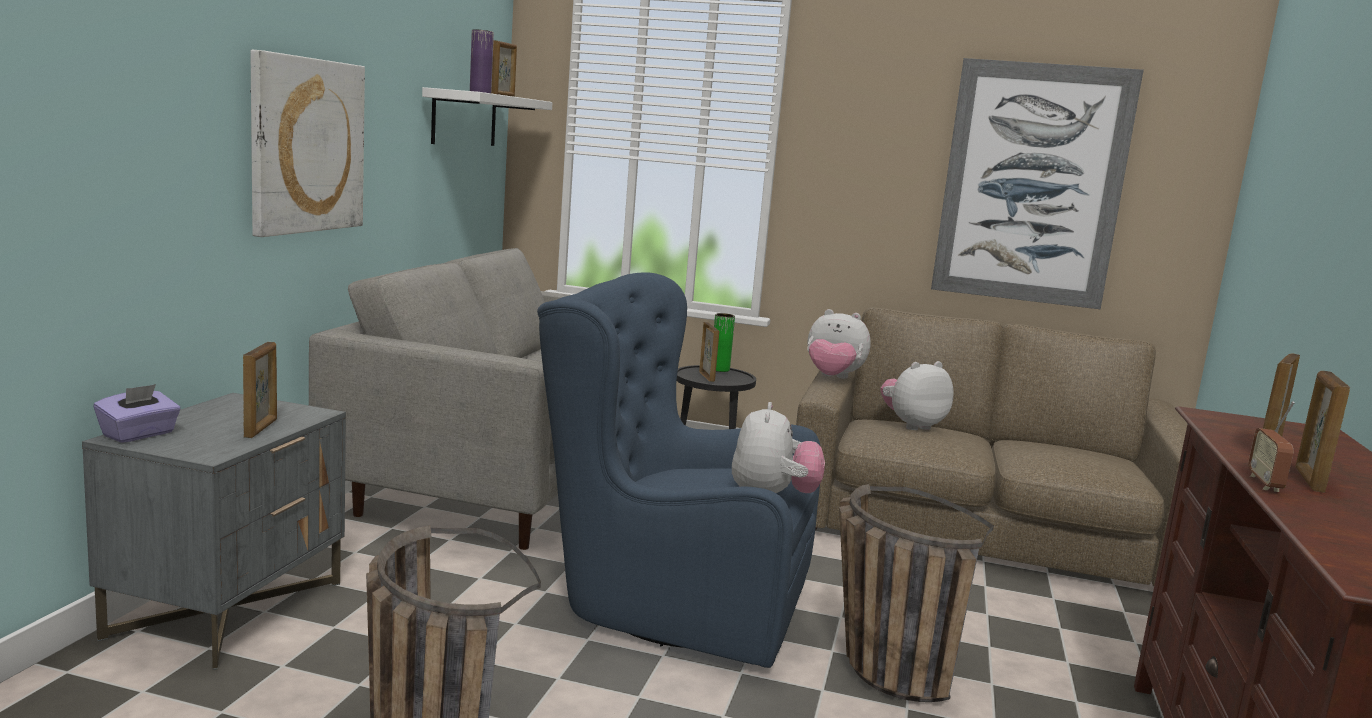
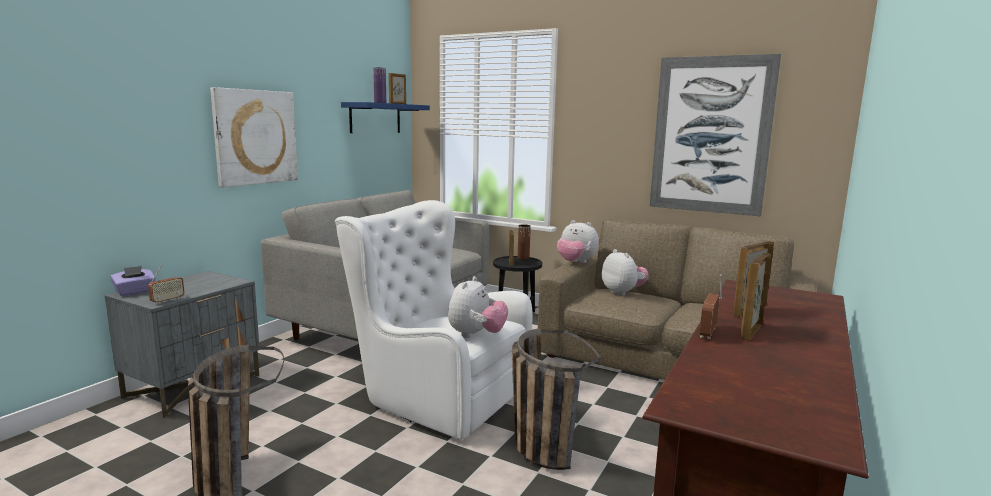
camera: 15 degrees right, 0 degrees up
picture frame [243,342,277,438] -> none
white shelf [422,87,552,146] -> blue shelf [341,102,430,133]
blue armchair [537,272,821,668] -> white armchair [335,200,532,440]
green vase [714,313,735,372] -> brown vase [518,224,531,260]
plush toy [881,361,954,430] -> plush toy turned 75 degrees clockwise [602,249,648,296]
none -> radio [148,263,185,304]

